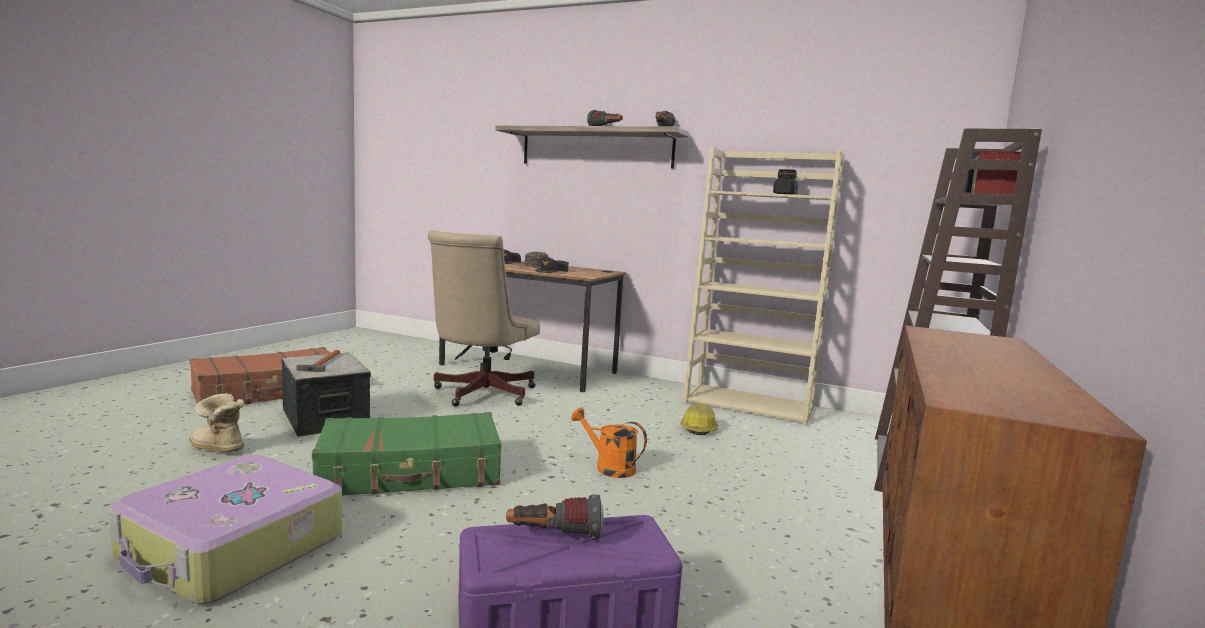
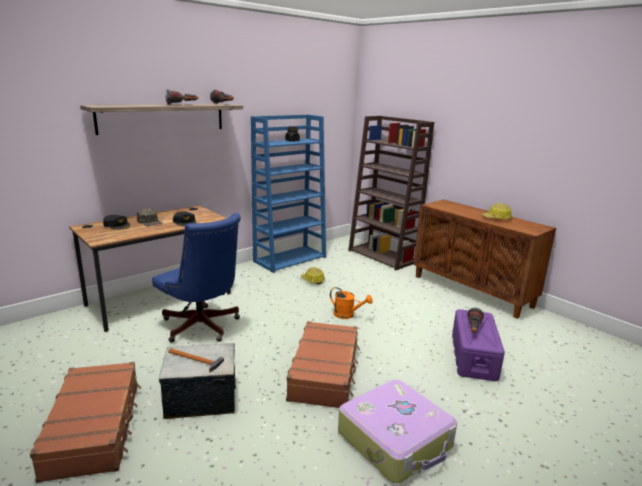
camera: 65 degrees left, 10 degrees up
boot [189,393,244,452] -> none
green suitcase [312,412,501,495] -> brown suitcase [286,321,360,408]
beige office chair [428,230,540,406] -> blue office chair [152,213,241,342]
orange watering can [571,407,647,478] -> orange watering can turned 120 degrees counterclockwise [330,287,373,319]
beige bookcase [683,147,844,426] -> blue bookcase [251,114,326,273]
none -> hard hat [482,203,513,219]

